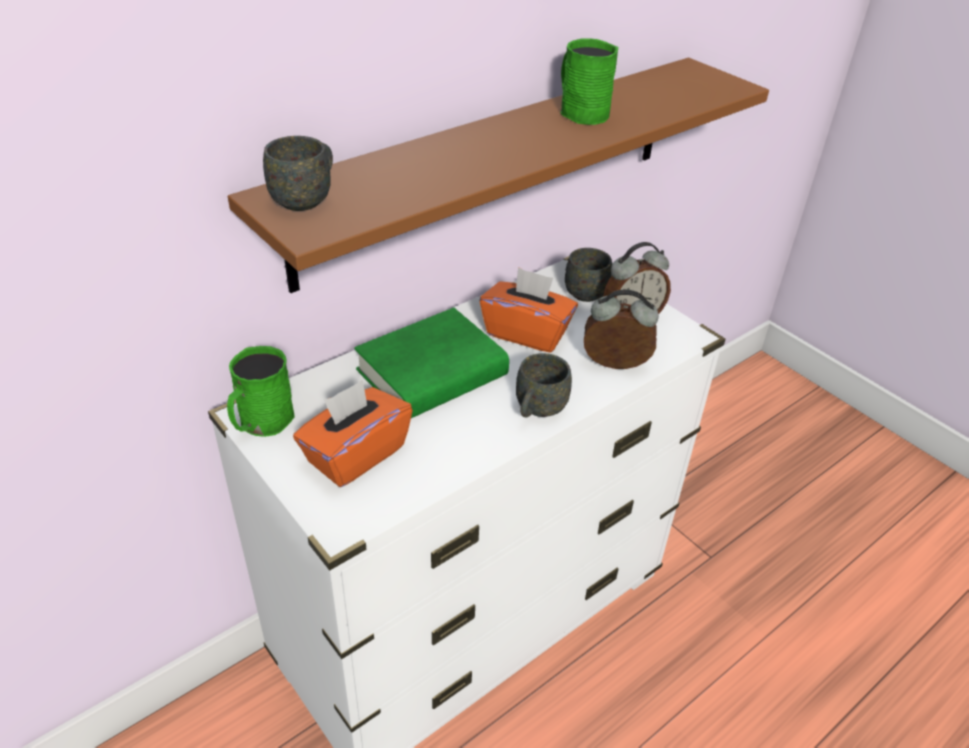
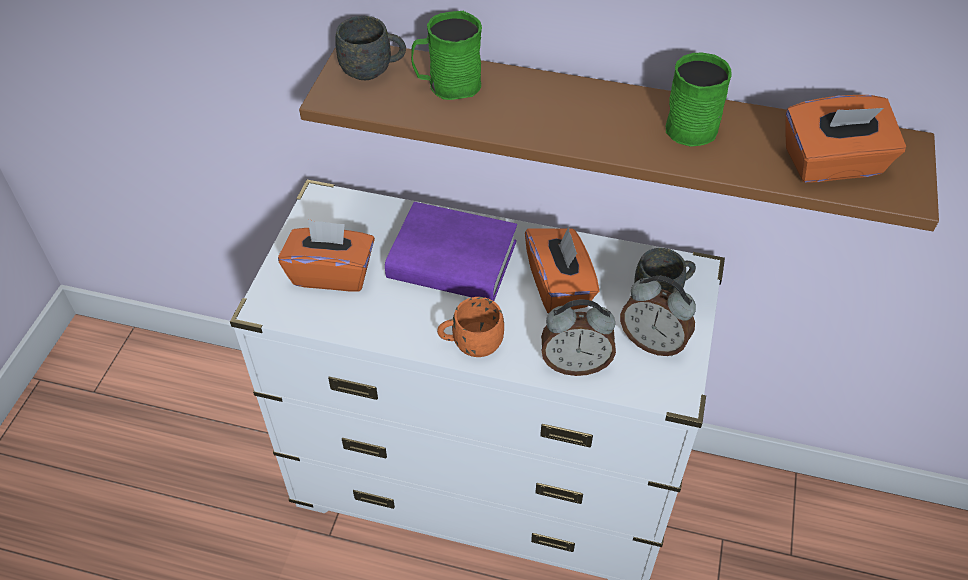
camera: 55 degrees right, 10 degrees up
green mug [227,346,295,437] -> green mug moved to [411,11,482,100]
green book [354,308,509,418] -> purple book [385,202,517,301]
grey mug [516,353,572,417] -> orange mug [437,297,504,357]
alarm clock [584,290,659,369] -> alarm clock turned 120 degrees clockwise [541,299,616,376]
none -> orange tissue box [785,95,906,182]

